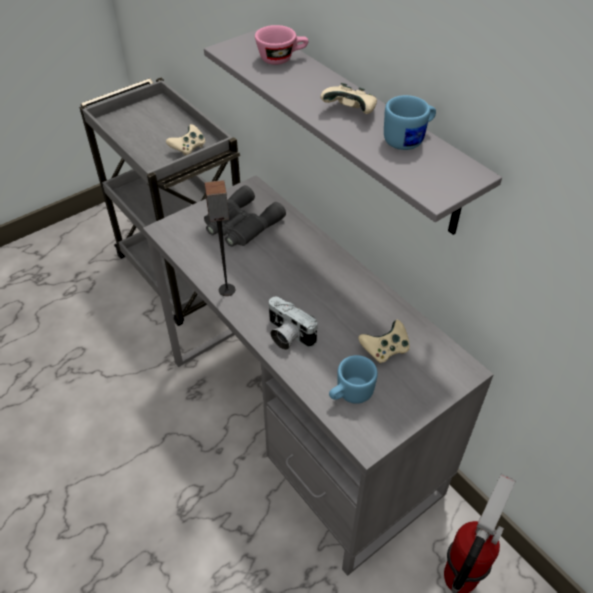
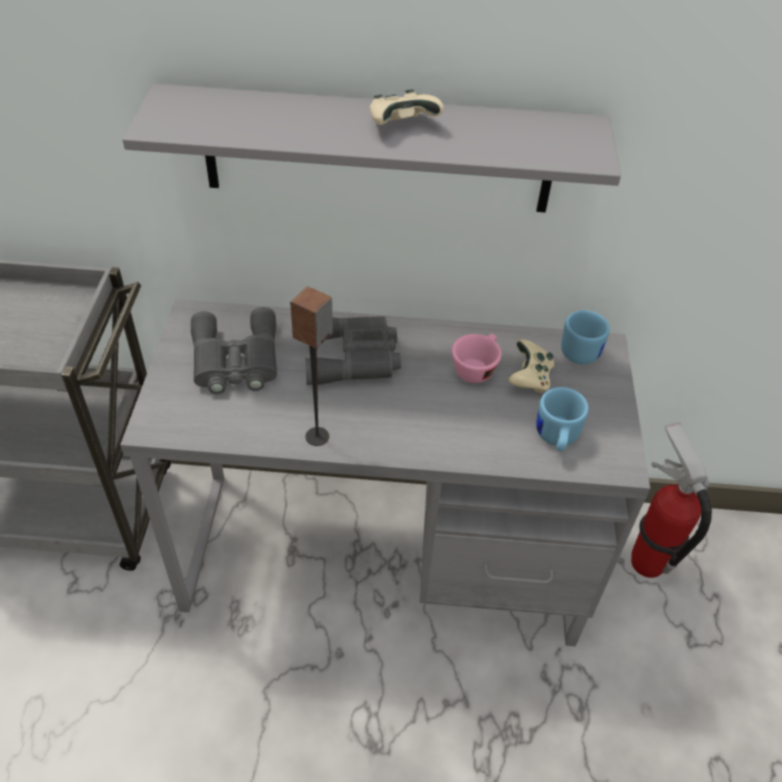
camera: 50 degrees left, 0 degrees up
beige game controller [166,124,206,155] -> none
pink cup [255,25,308,65] -> pink cup moved to [452,333,501,383]
camera [269,297,317,350] -> none
blue mug [384,95,436,150] -> blue mug moved to [561,310,610,364]
none -> grey binoculars [305,316,401,385]

